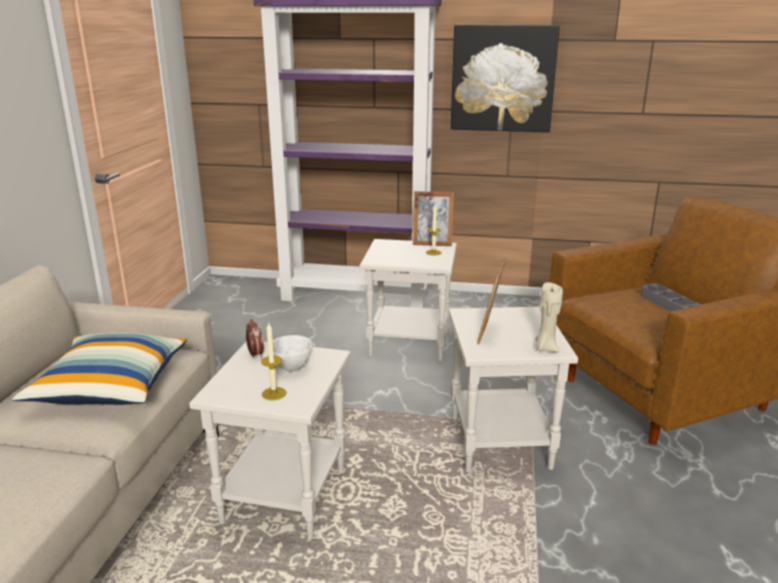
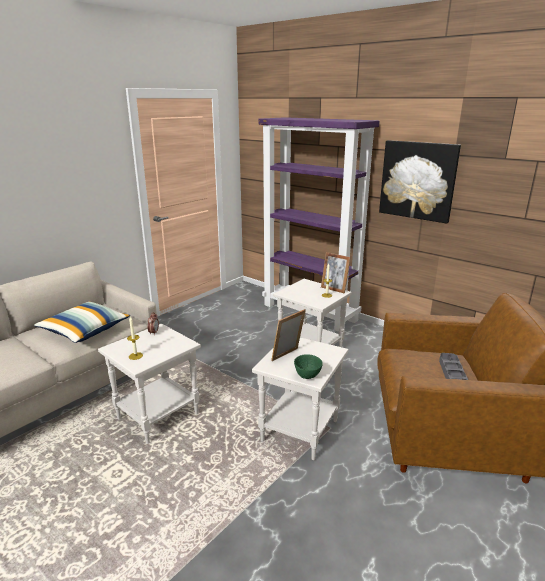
camera: 30 degrees right, 0 degrees up
white bowl [273,335,312,371] -> none
beige candle [535,282,563,352] -> green bowl [294,355,323,379]

